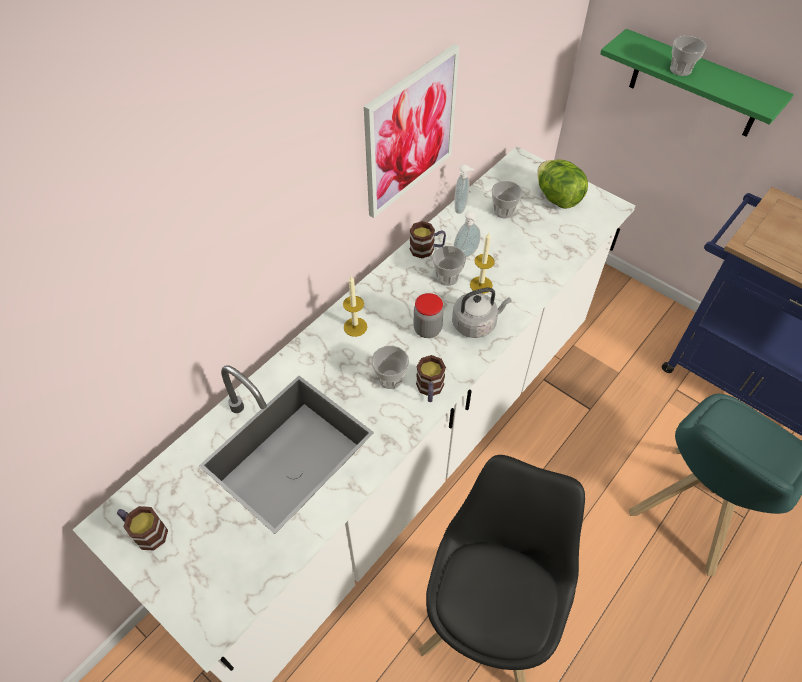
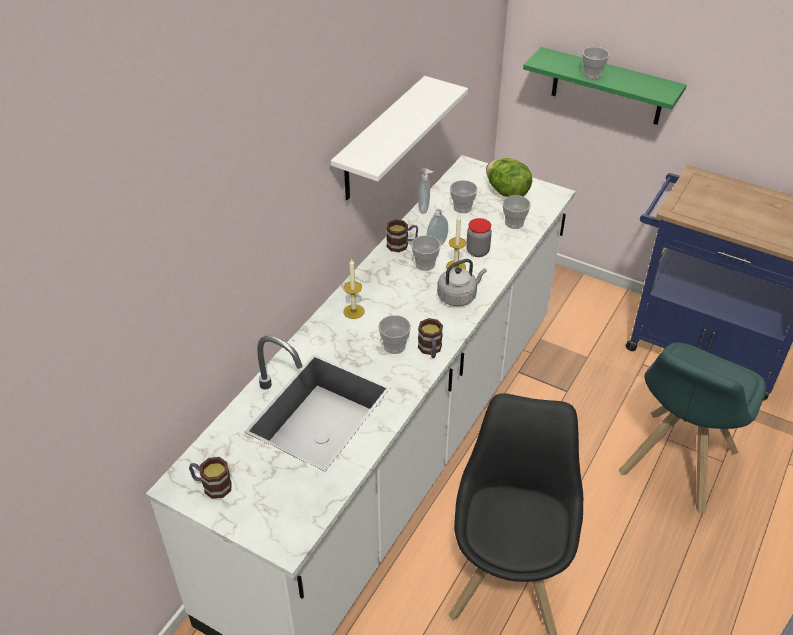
camera: 10 degrees left, 10 degrees down
picture [364,44,459,218] -> white shelf [331,76,468,200]
jar [414,293,444,338] -> jar moved to [466,218,492,257]
none -> cup [502,195,531,229]

